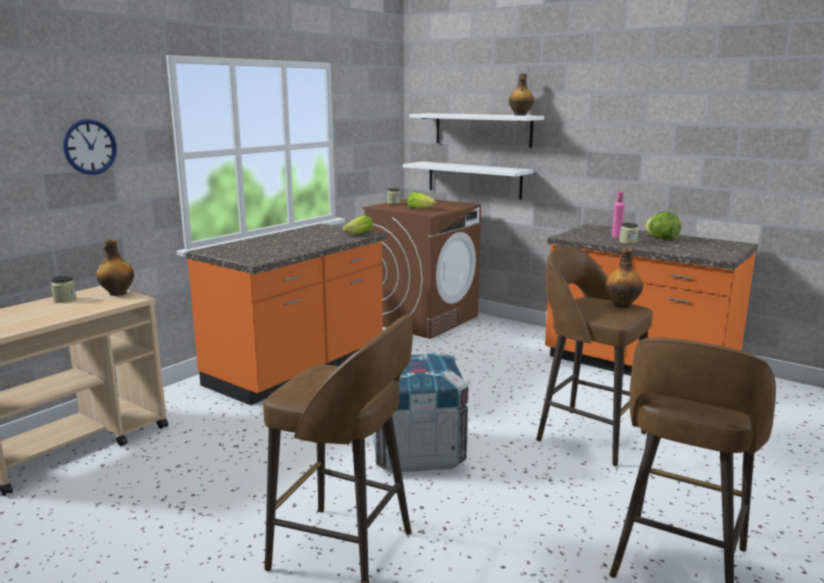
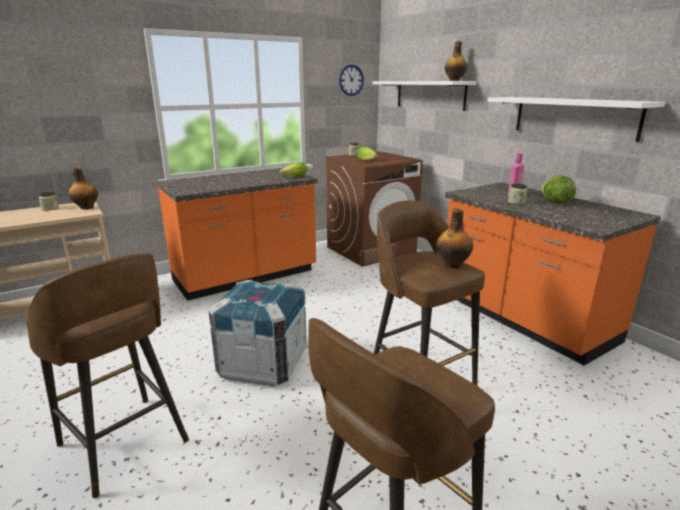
camera: 20 degrees right, 5 degrees up
wall clock [63,119,117,175] -> wall clock moved to [339,64,364,96]
white shelf [403,161,533,199] -> white shelf moved to [488,97,665,142]

